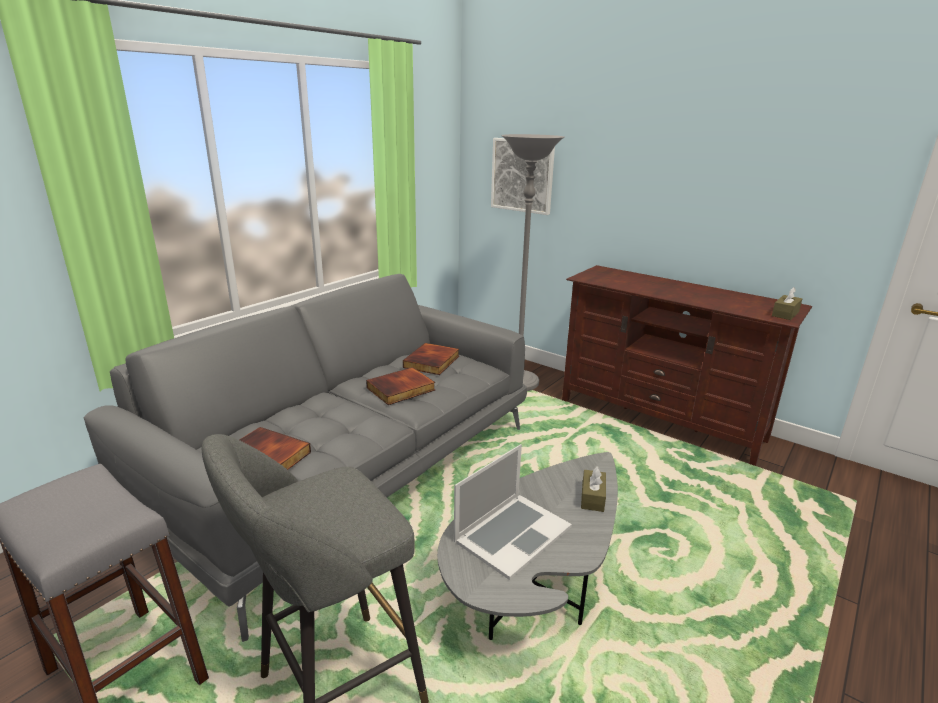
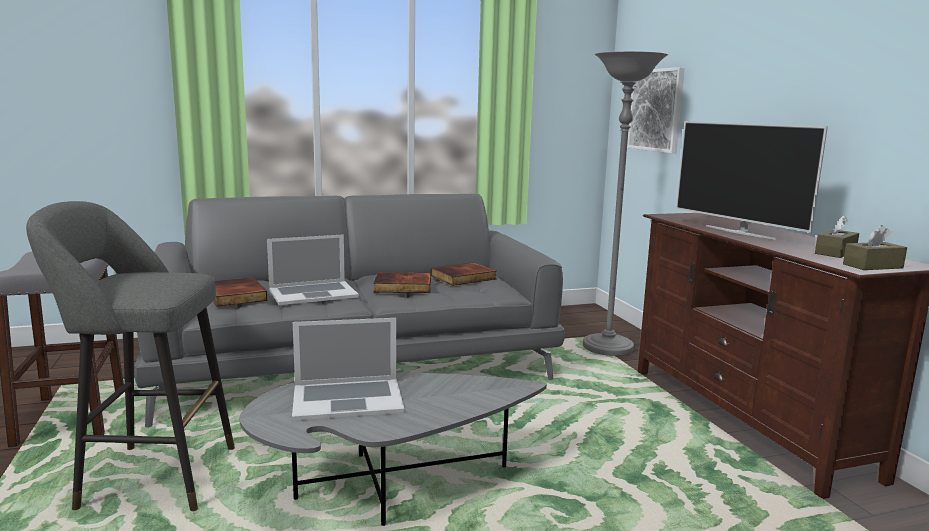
camera: 35 degrees right, 10 degrees down
brown tissue box [581,466,606,512] -> brown tissue box moved to [815,215,859,258]
none -> laptop [267,234,359,305]
none -> television [676,121,828,240]

